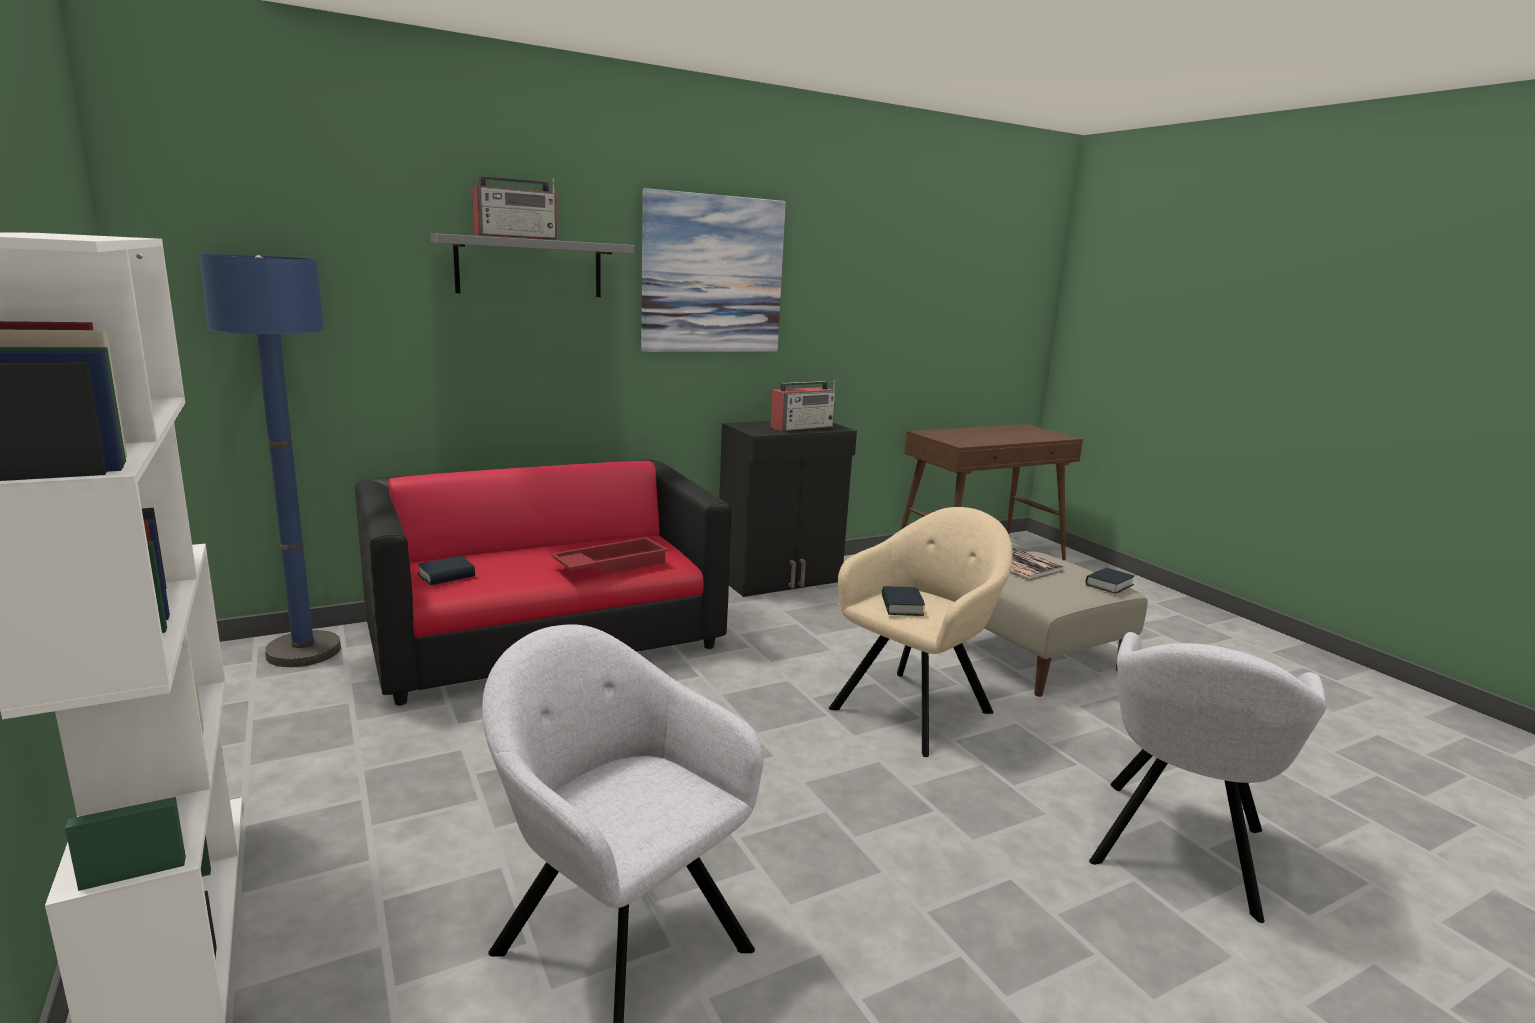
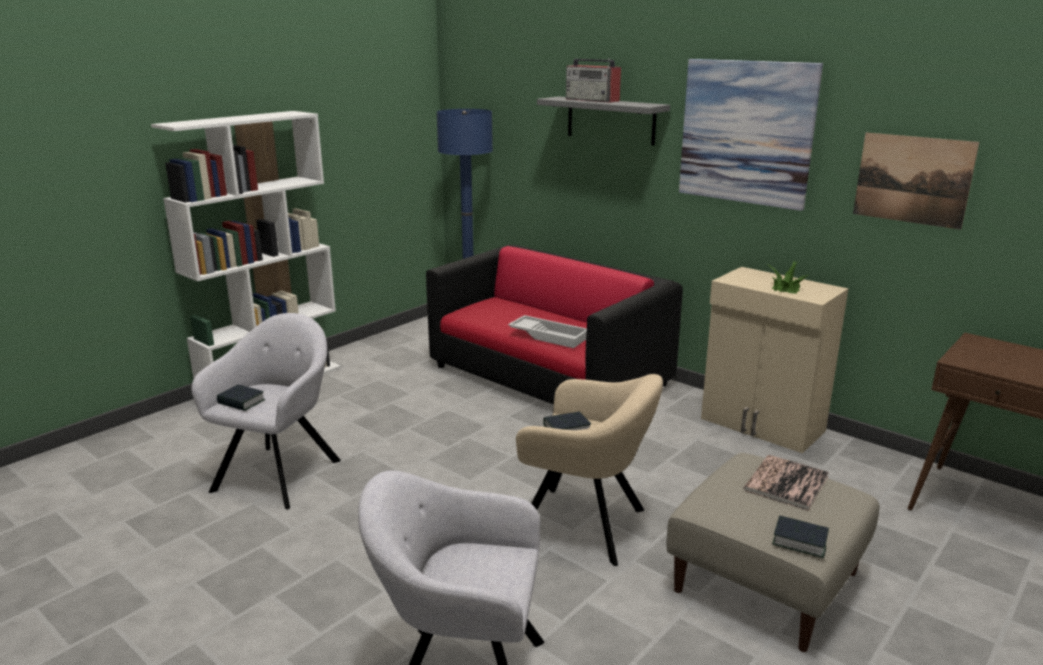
camera: 70 degrees right, 5 degrees up
book [418,556,475,585] -> book moved to [217,385,265,411]
red tray [550,537,669,574] -> white tray [508,315,587,348]
black cabinet [719,421,857,597] -> beige cabinet [701,267,849,453]
radio [770,380,835,431] -> potted plant [768,261,808,294]
none -> picture [853,133,979,230]

